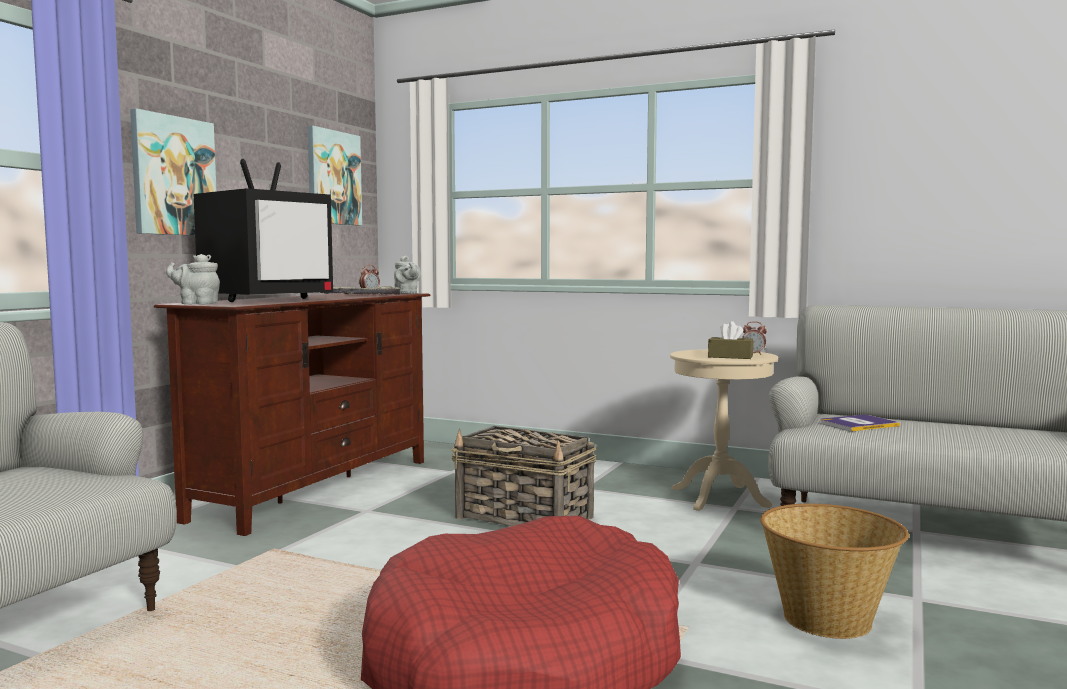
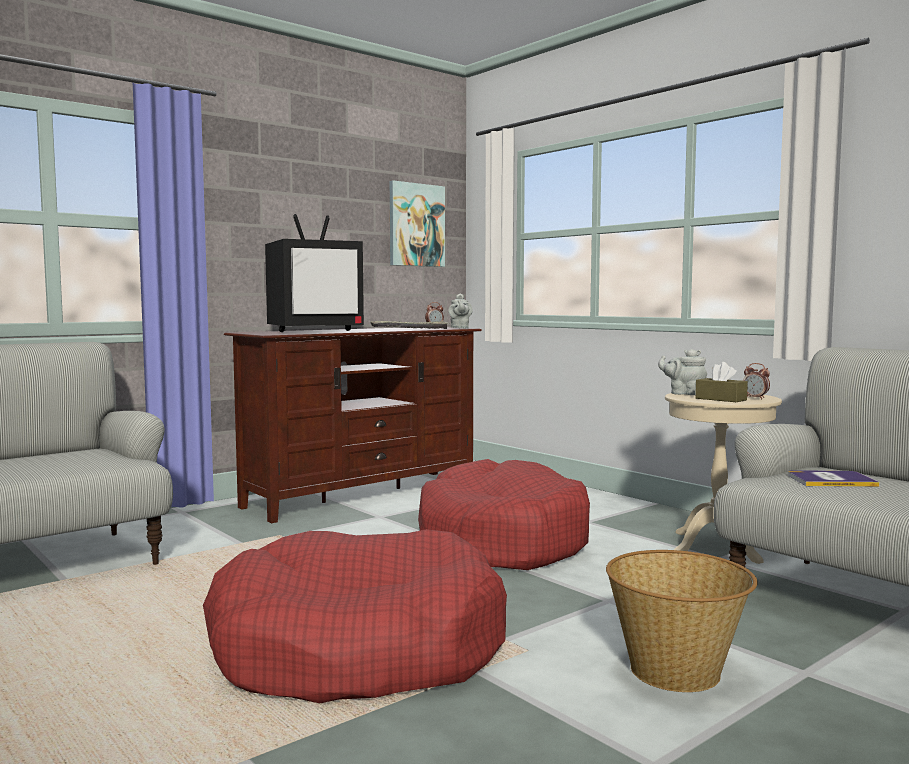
camera: 25 degrees right, 0 degrees up
picture [130,108,216,236] -> none
grey teapot [166,254,220,304] -> grey teapot moved to [658,349,707,395]
basket [451,426,597,526] -> red dog bed [418,459,590,570]

